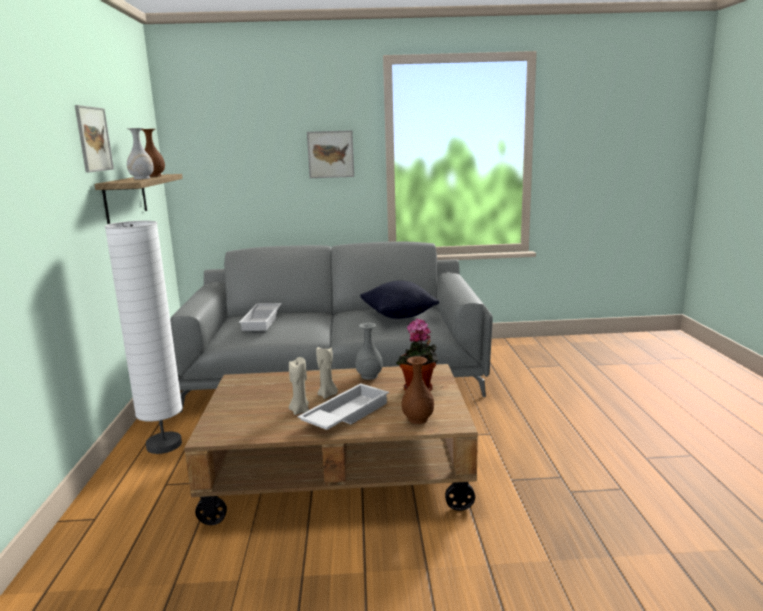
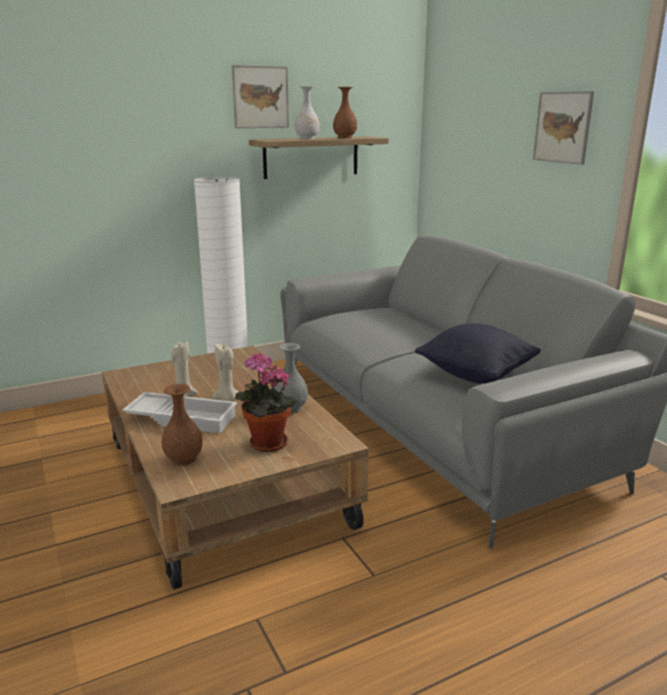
camera: 65 degrees right, 5 degrees up
white tray [239,303,282,331] -> none

